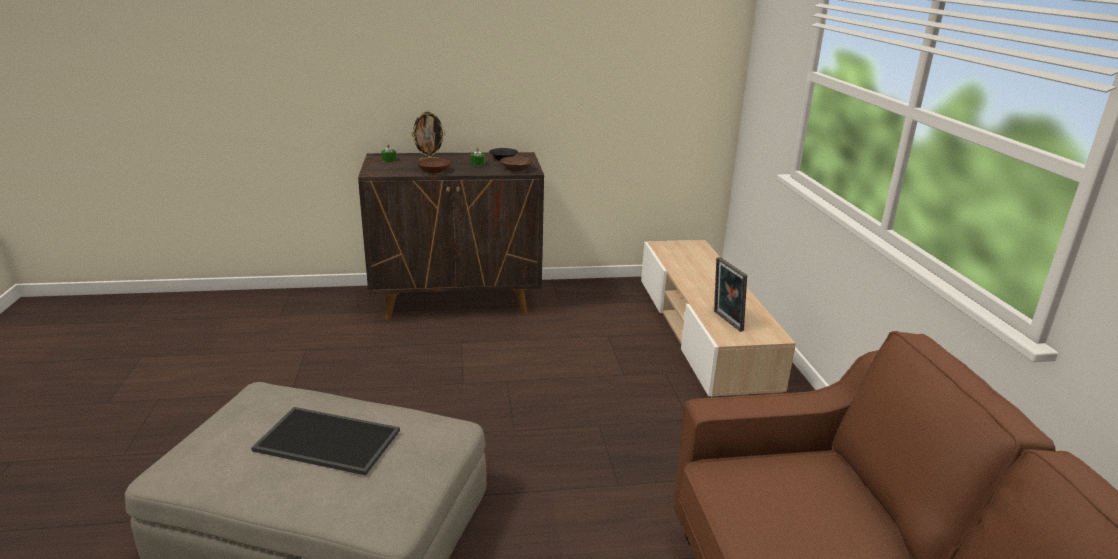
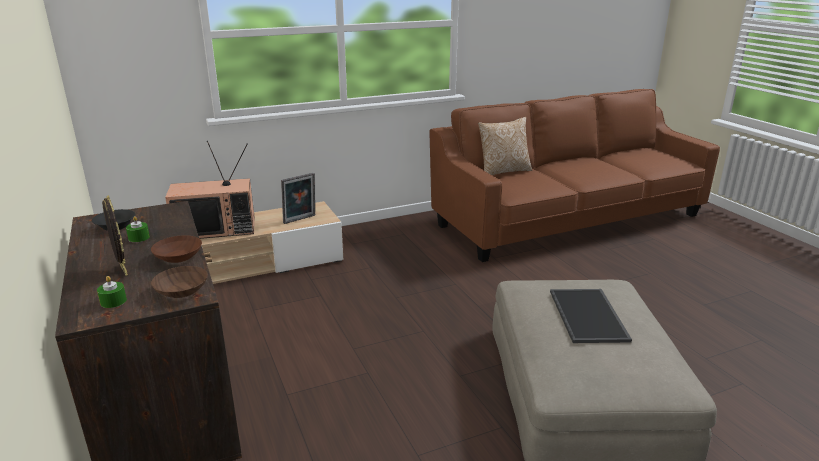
camera: 105 degrees left, 0 degrees up
brown bowl [500,156,533,171] -> brown bowl moved to [151,266,208,298]
none -> television [165,141,255,239]
none -> pillow [478,117,532,175]

